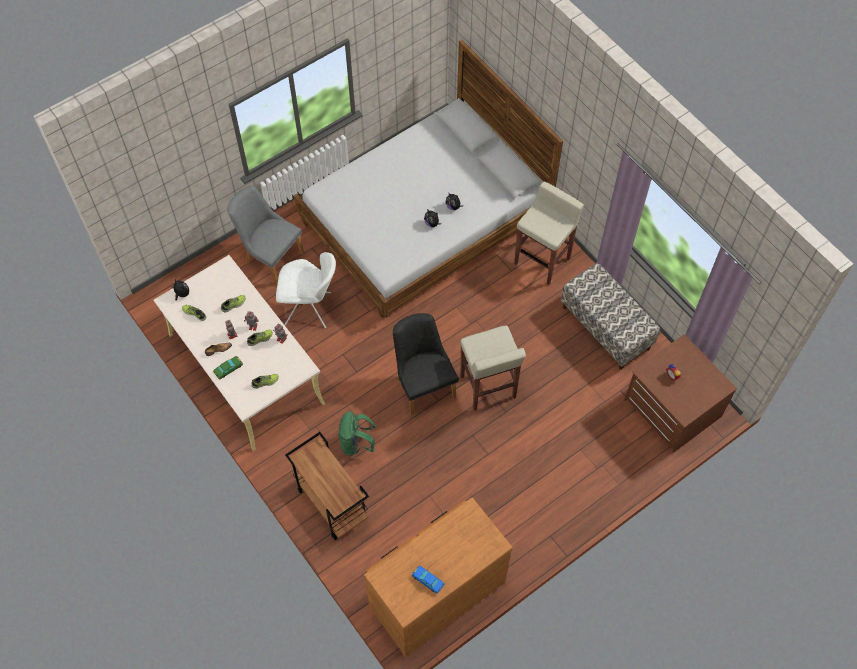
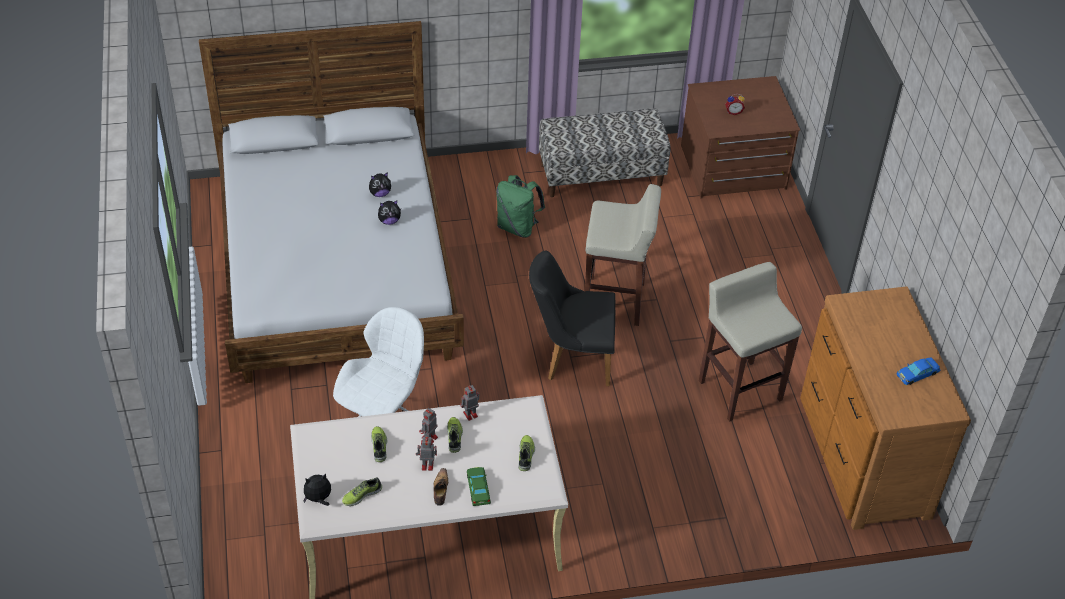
camera: 65 degrees left, 15 degrees down
grey chair [227,186,304,285] -> none
brown cart [285,432,369,540] -> none
green backpack [338,411,376,456] -> green backpack moved to [497,175,545,238]
beige stool [514,182,584,285] -> beige stool moved to [699,262,802,422]

